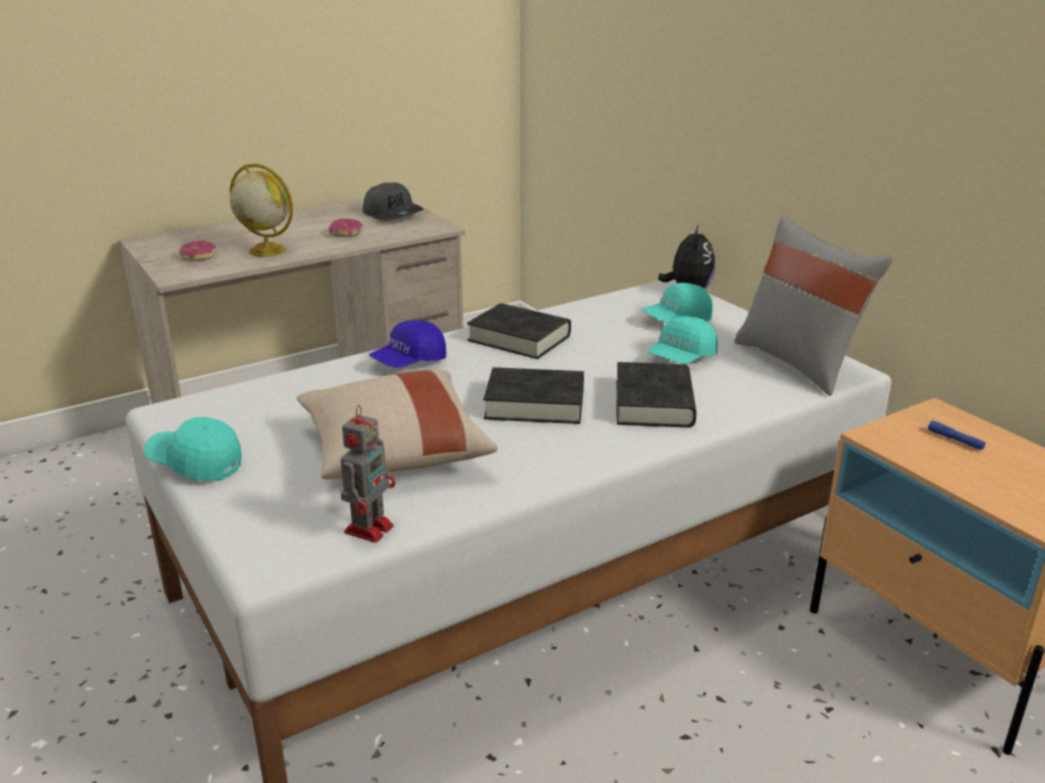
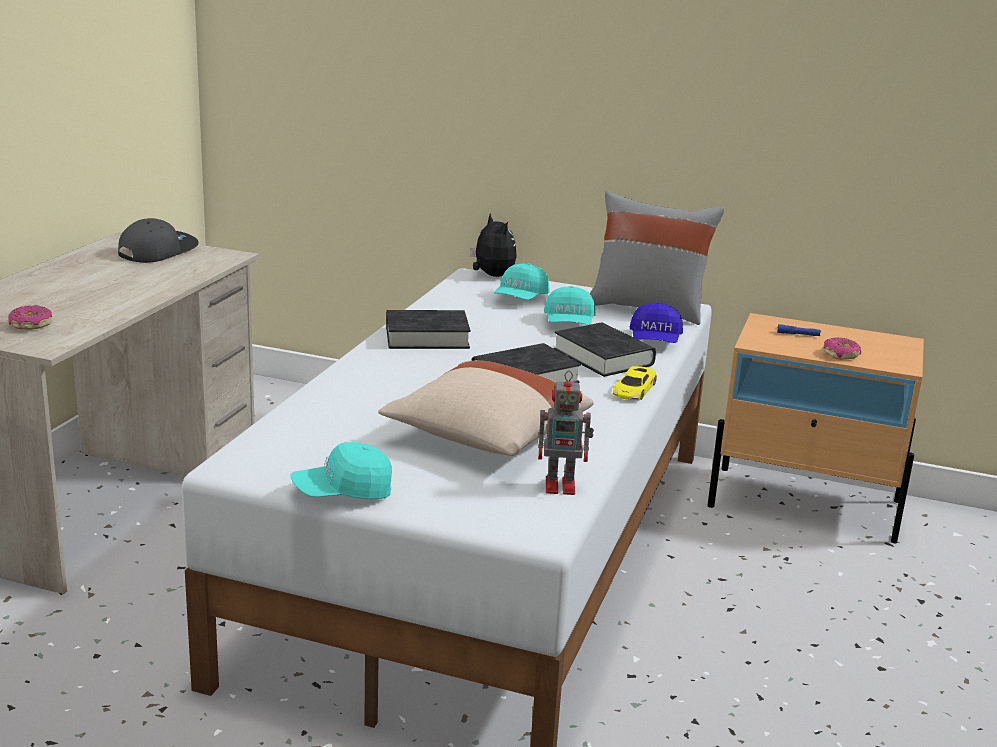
camera: 40 degrees left, 5 degrees down
globe [230,164,293,257] -> none
donut [329,219,363,237] -> donut moved to [823,337,861,360]
toy robot [340,405,396,543] -> toy robot turned 105 degrees clockwise [538,371,594,495]
grey cap [363,183,423,221] -> grey cap turned 75 degrees counterclockwise [118,218,199,263]
blue cap [369,320,446,368] -> blue cap moved to [630,302,683,343]
none -> yellow toy car [613,366,657,400]

